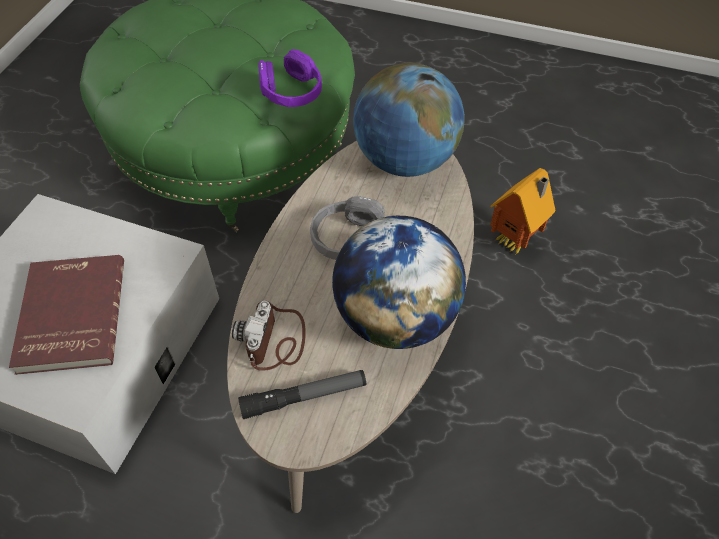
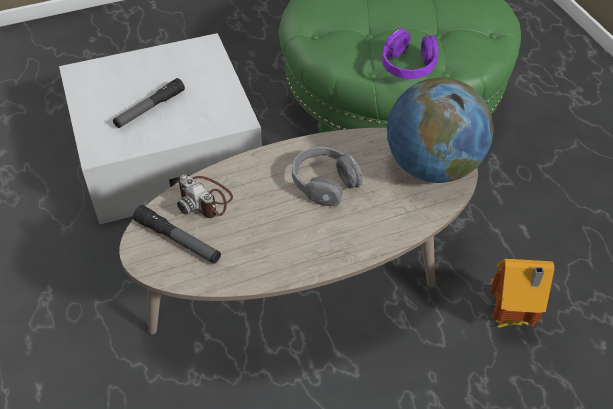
camera: 50 degrees right, 5 degrees down
red book [9,255,124,375] -> flashlight [113,78,185,128]
camera [232,301,306,371] -> camera turned 105 degrees counterclockwise [177,175,233,218]
globe [332,216,466,349] -> none

